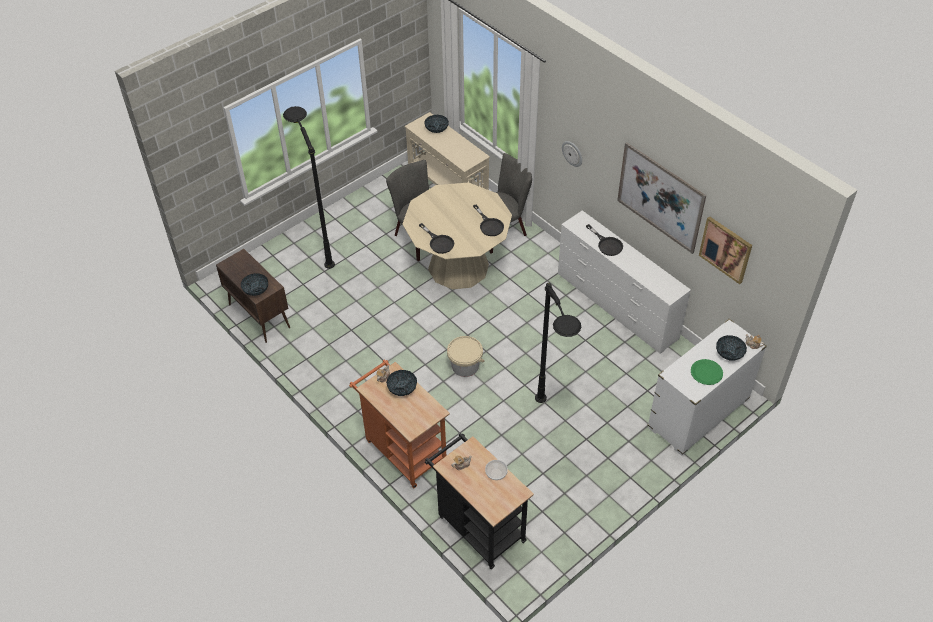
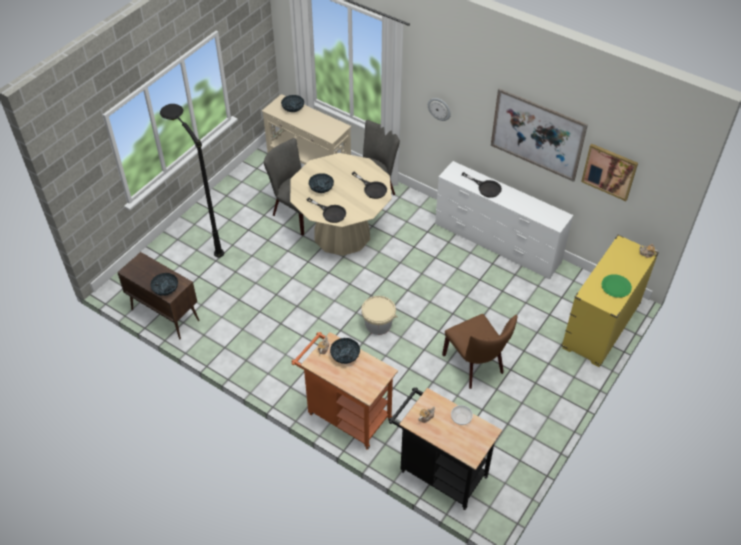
camera: 15 degrees left, 0 degrees up
black floor lamp [535,283,581,403] -> brown chair [442,314,517,389]
white dresser [648,319,767,456] -> yellow dresser [561,235,658,367]
bowl [716,335,747,361] -> bowl moved to [309,173,334,193]

